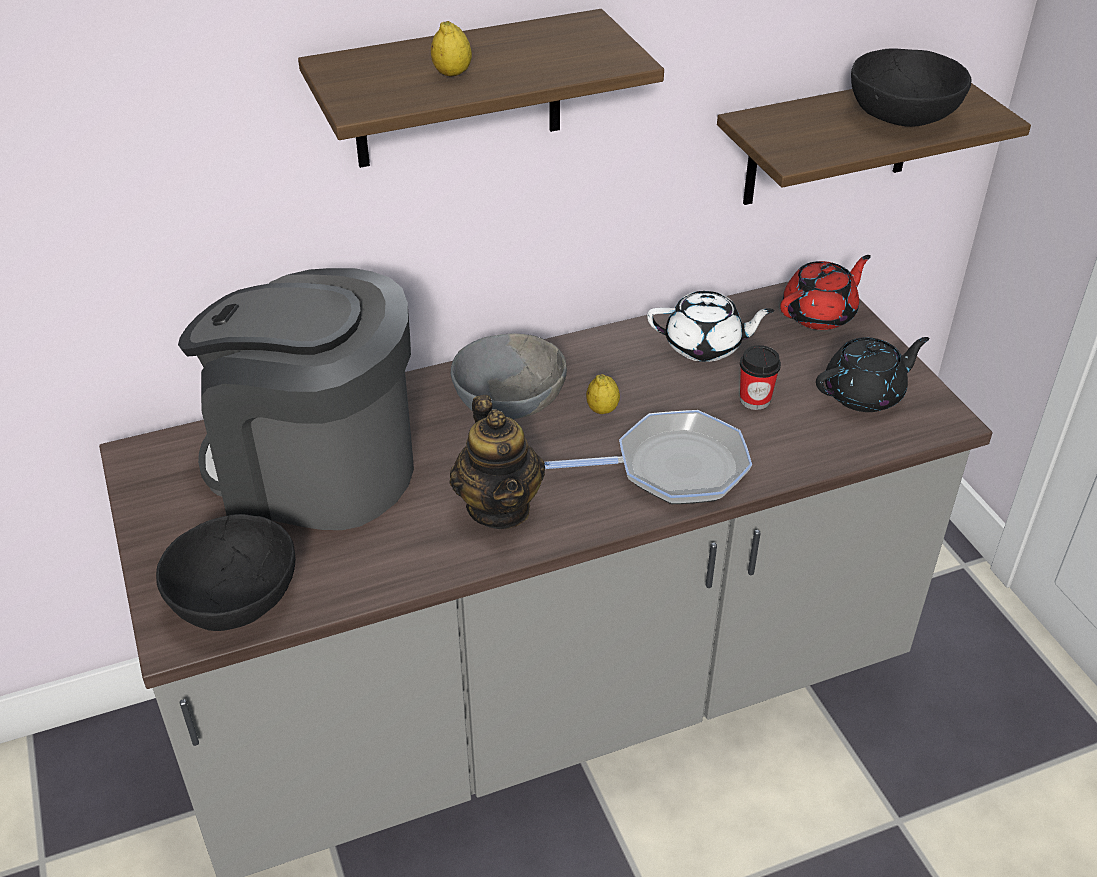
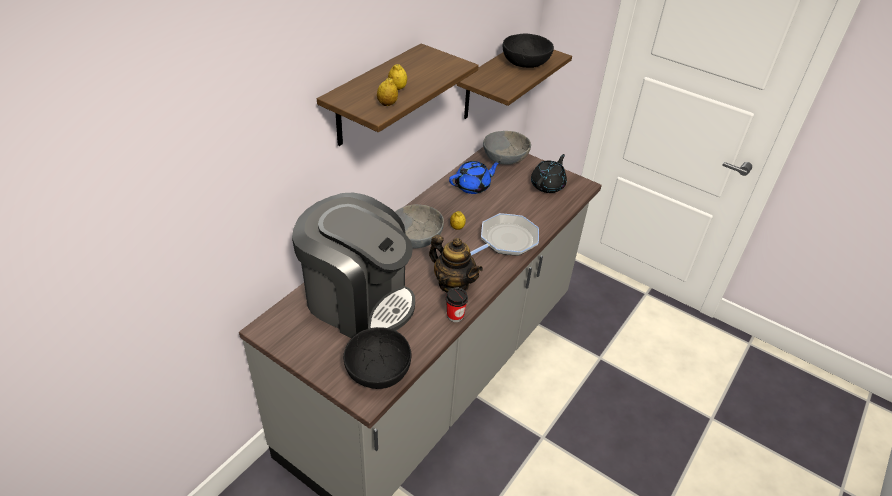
camera: 35 degrees left, 0 degrees up
coffee machine [178,268,414,530] -> coffee machine turned 135 degrees counterclockwise [292,193,415,338]
white teapot [647,291,775,362] -> blue teapot [449,161,501,194]
cup [740,345,781,410] -> cup moved to [446,288,468,322]
red teapot [780,255,871,330] -> grey bowl [483,131,531,165]
none -> lemon [377,78,398,106]

